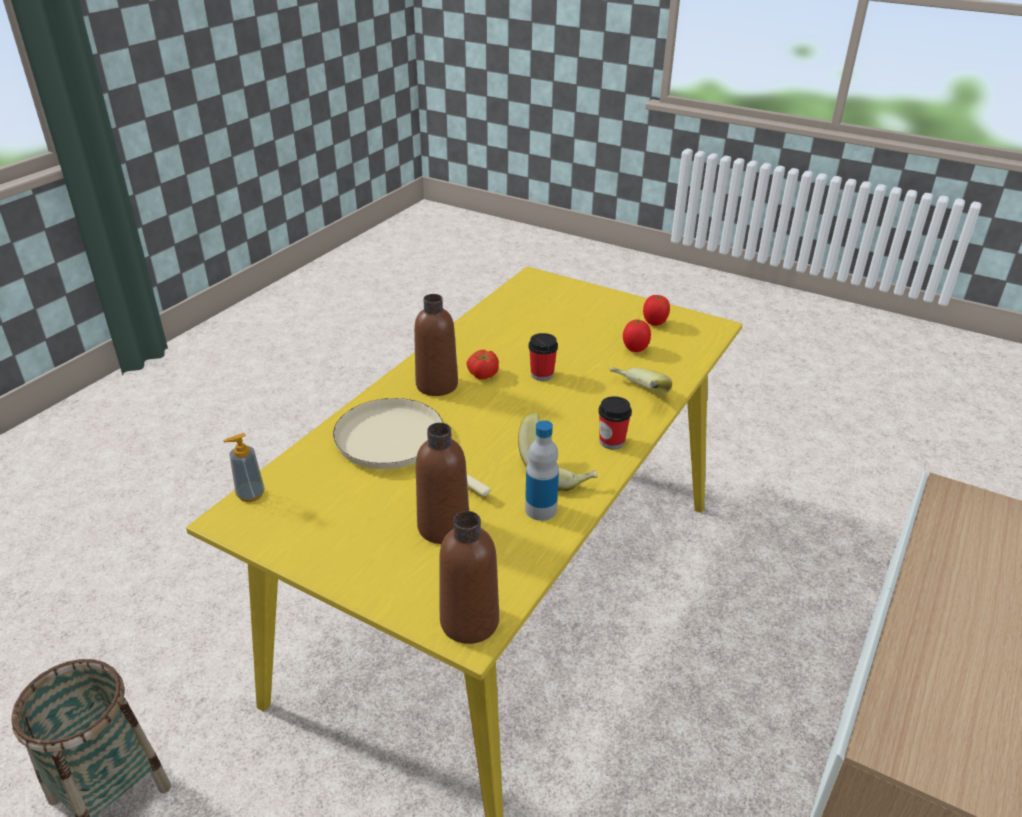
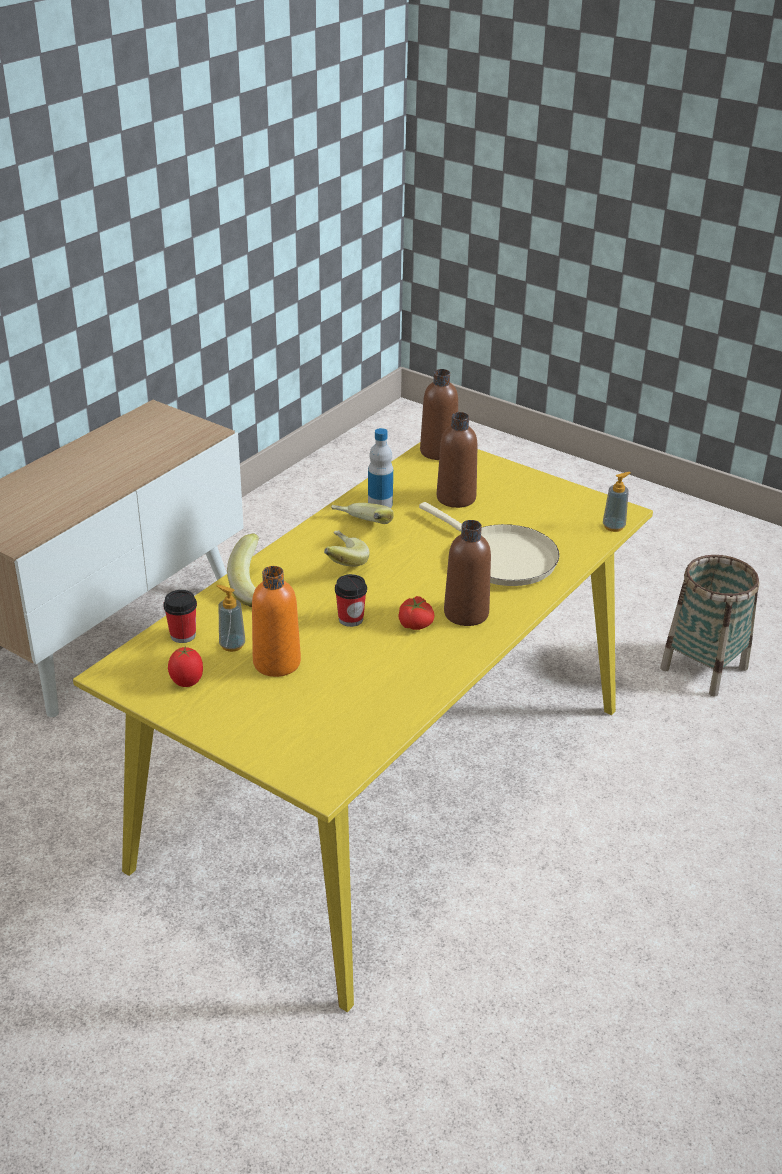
camera: 175 degrees left, 0 degrees up
cup [598,396,632,450] -> cup moved to [163,590,197,643]
tomato [623,320,651,352] -> soap dispenser [217,585,245,652]
none -> orange bottle [252,566,301,677]
none -> banana [324,530,370,567]

